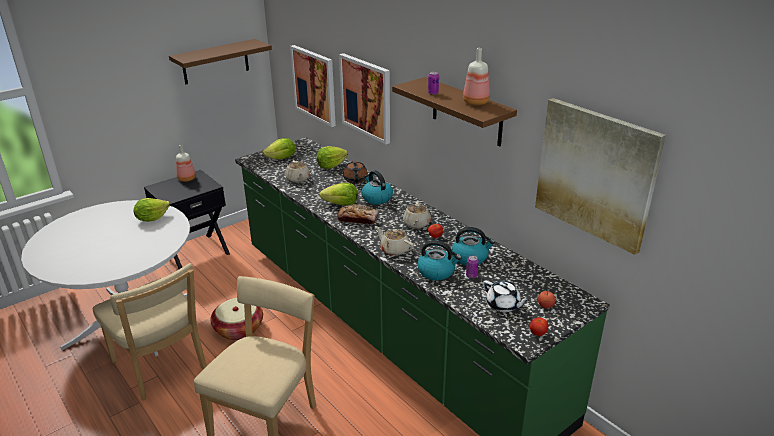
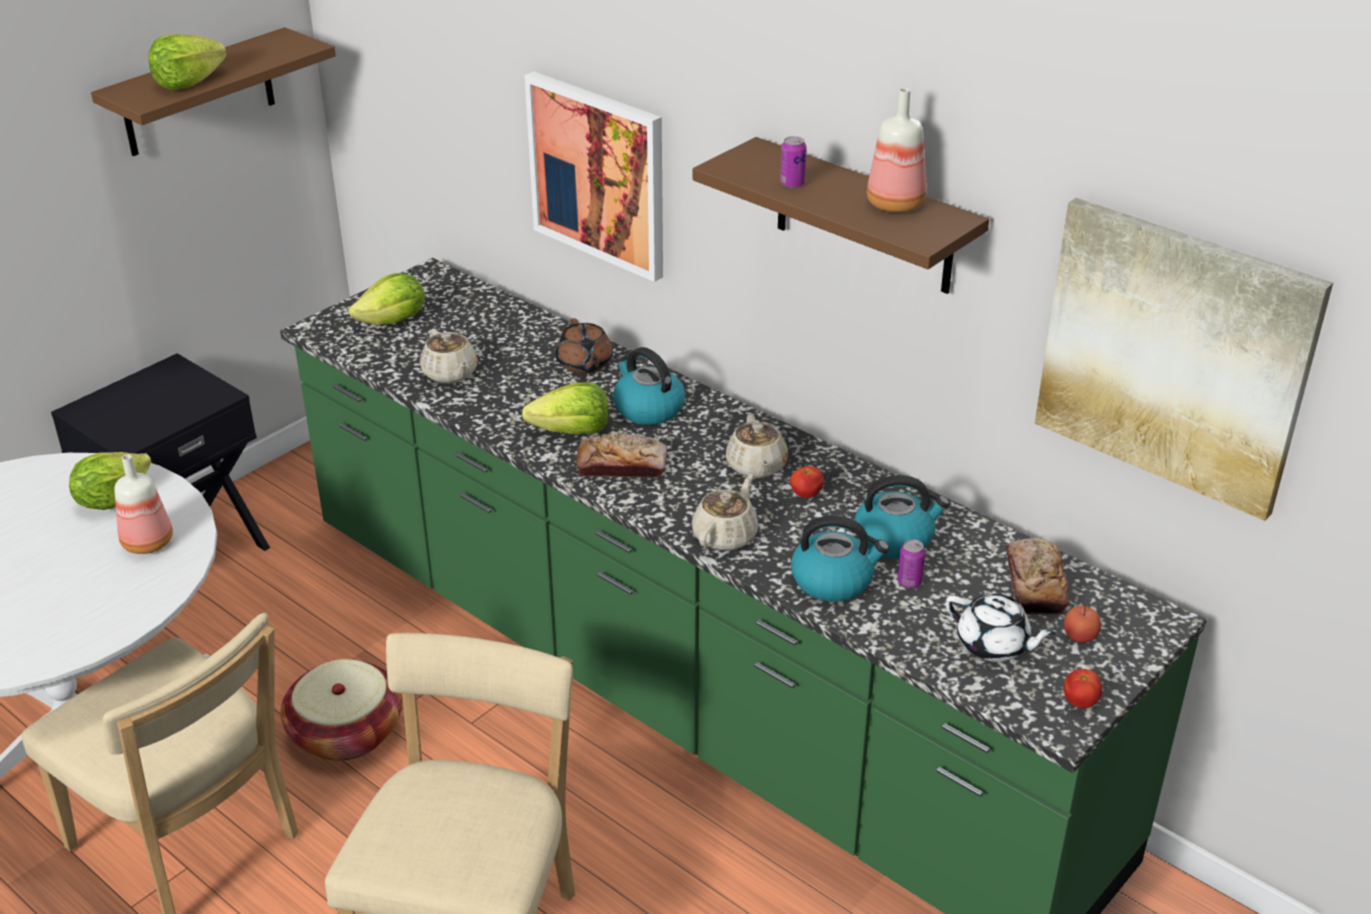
camera: 10 degrees left, 5 degrees up
bottle [176,145,196,182] -> bottle moved to [114,454,173,554]
picture [290,45,336,127] -> none
lettuce [317,146,348,169] -> lettuce moved to [148,34,227,90]
beige teapot [375,226,414,256] -> beige teapot turned 90 degrees clockwise [692,474,758,551]
none -> bread [1006,538,1069,615]

